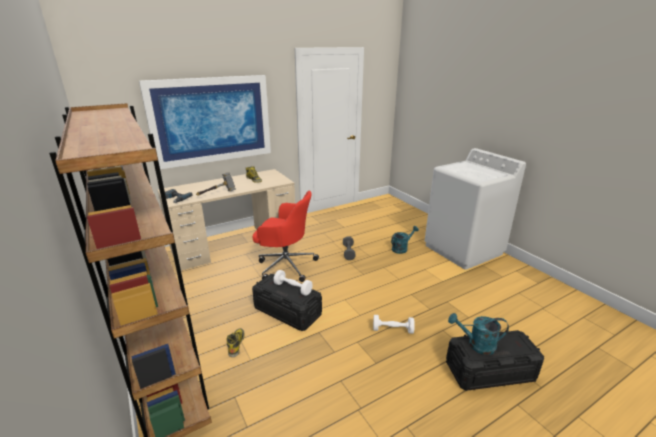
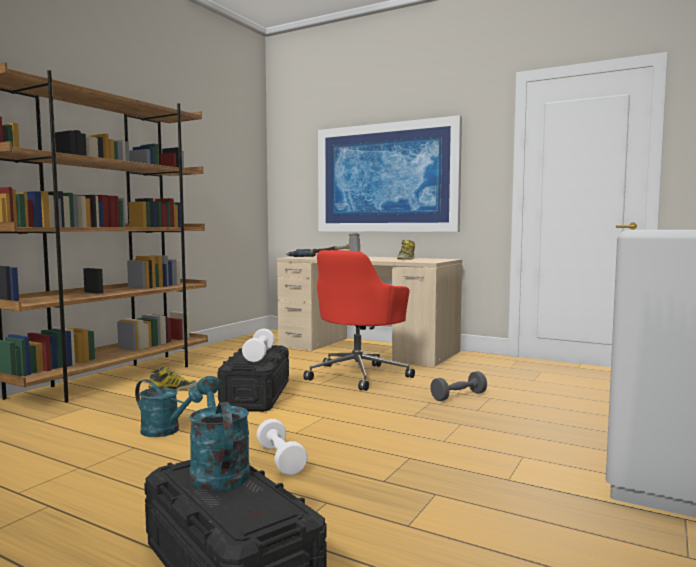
camera: 60 degrees right, 20 degrees down
red office chair [252,191,319,282] -> red office chair turned 45 degrees clockwise [303,250,415,391]
turquoise watering can [391,226,419,254] -> turquoise watering can moved to [135,379,203,437]

